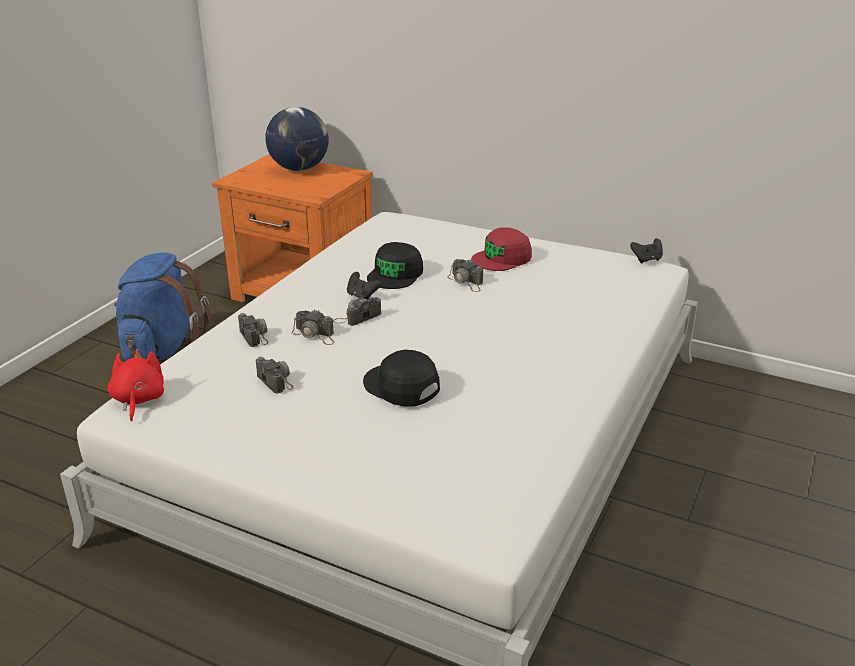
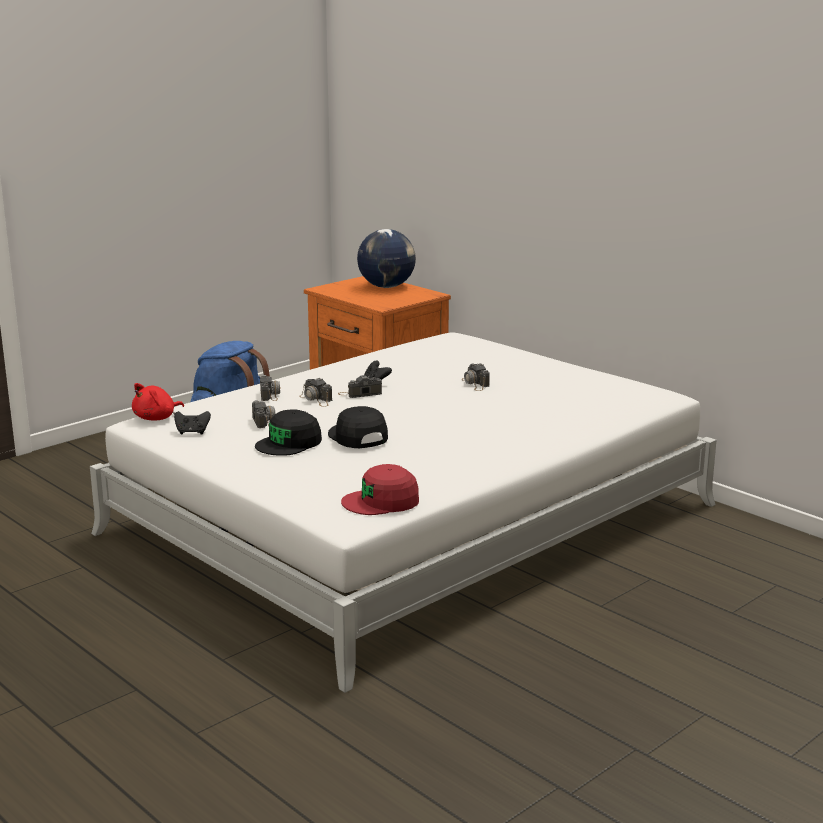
camera: 20 degrees right, 10 degrees down
red plush toy [108,349,164,421] -> red plush toy turned 150 degrees counterclockwise [132,383,184,421]
black cap [367,242,423,289] -> black cap moved to [255,409,322,456]
red cap [471,227,532,271] -> red cap moved to [341,464,419,515]
black game controller [630,238,663,263] -> black game controller moved to [174,411,211,435]

